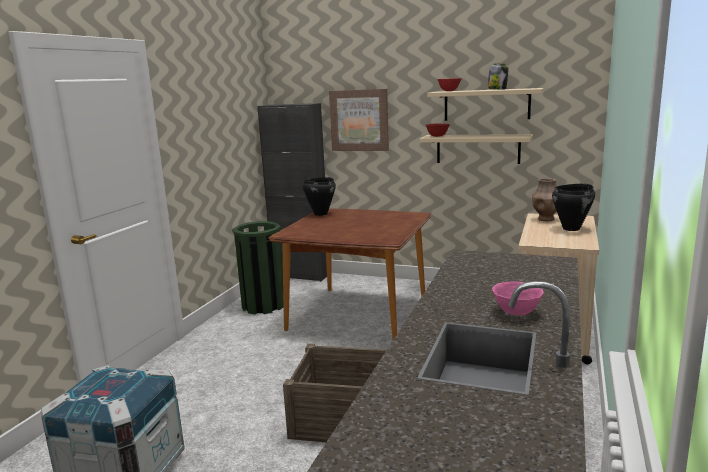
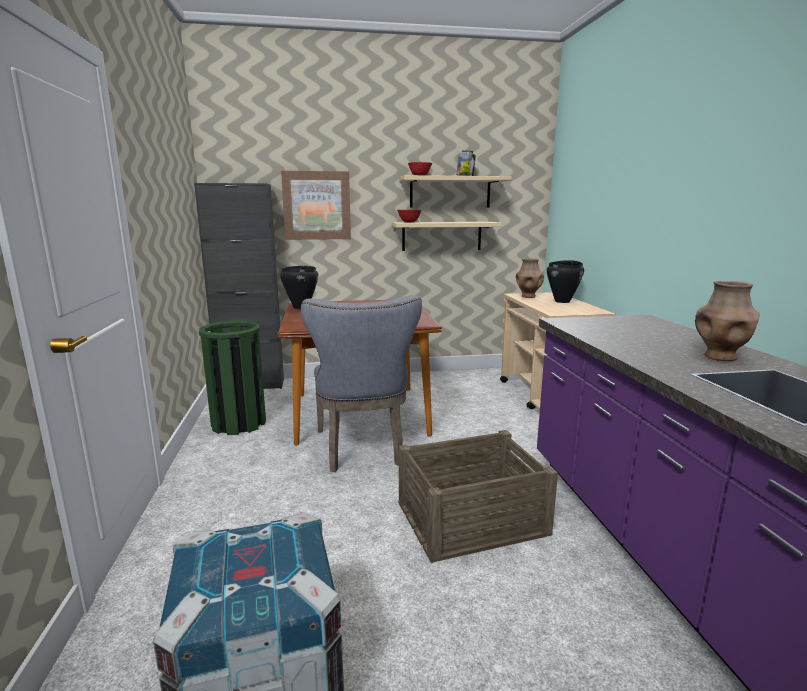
camera: 30 degrees left, 0 degrees up
pink bowl [492,282,544,315] -> brown vase [695,281,759,361]
none -> grey chair [301,295,422,472]

